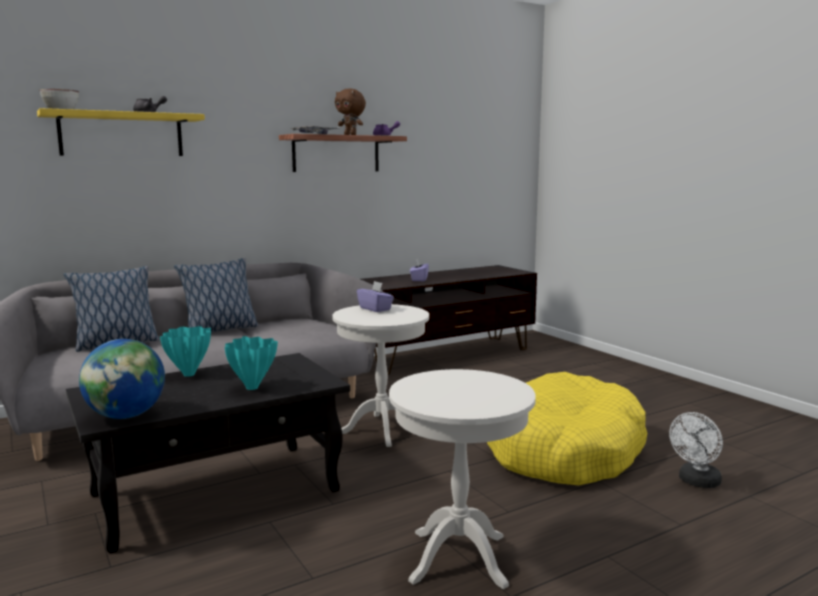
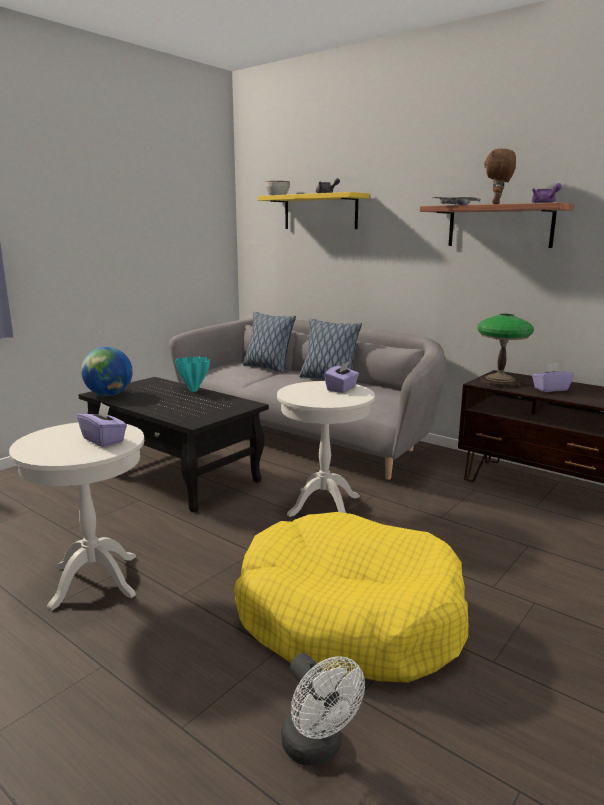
camera: 70 degrees right, 5 degrees up
turquoise vase [224,336,278,390] -> none
white fan [669,412,723,488] -> white fan turned 150 degrees counterclockwise [281,653,365,766]
none -> purple tissue box [77,403,127,447]
none -> table lamp [477,314,534,388]

